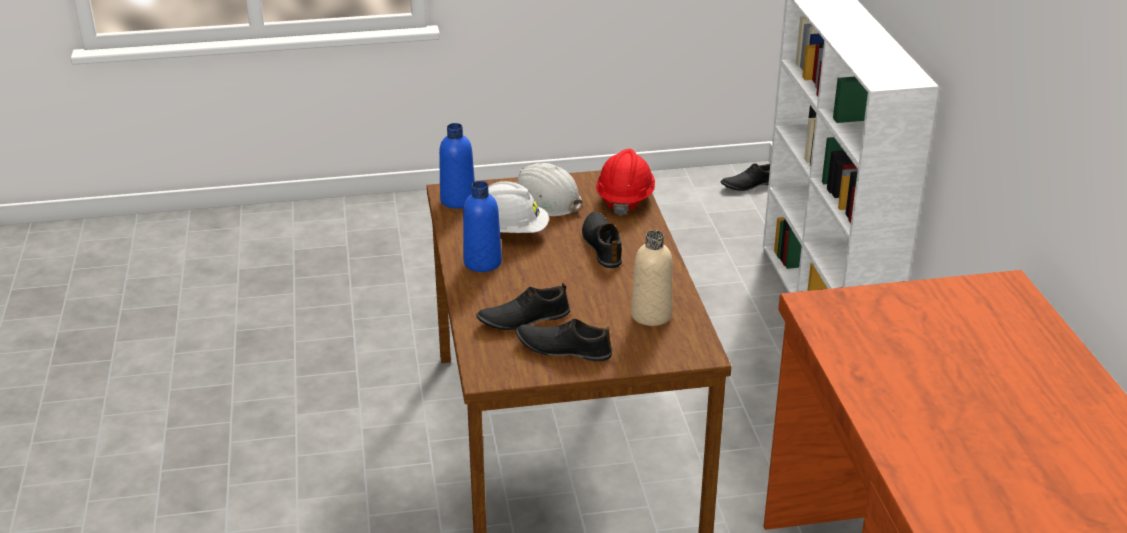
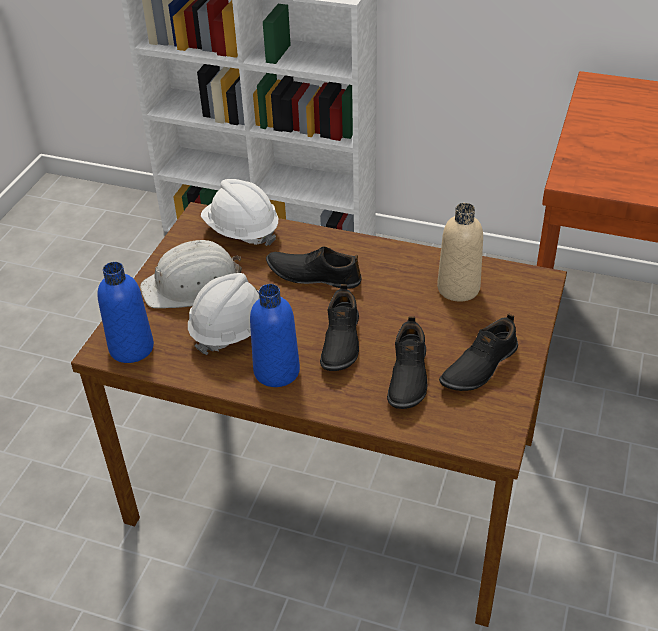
camera: 60 degrees left, 10 degrees up
red hard hat [596,149,655,216] -> white hard hat [201,179,278,246]
black shoe [721,163,770,191] -> black shoe moved to [320,284,359,371]

